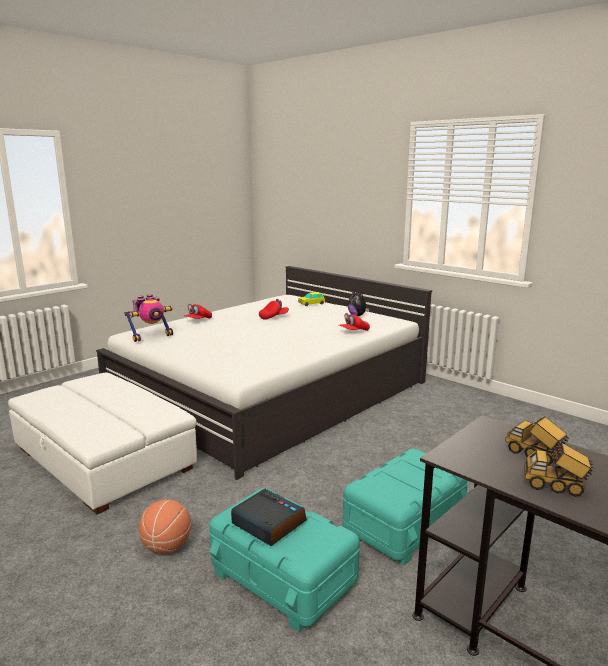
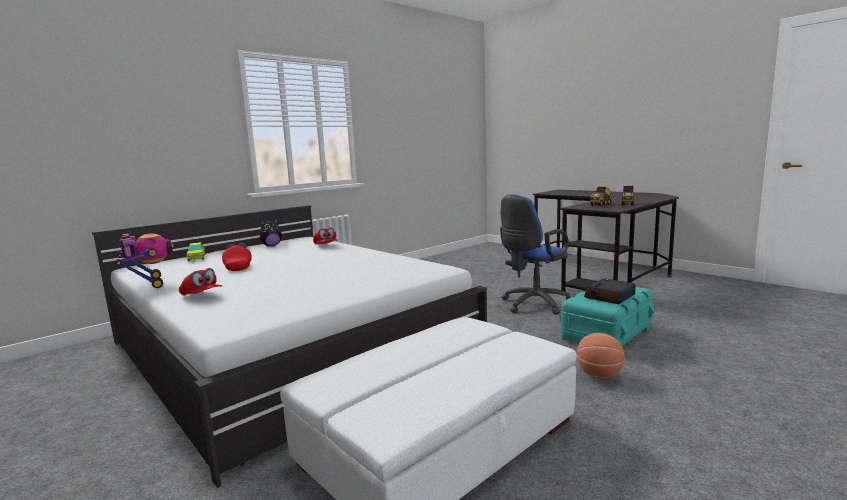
camera: 85 degrees left, 5 degrees down
toy robot [124,294,173,342] -> toy robot moved to [115,233,174,288]
turquoise storage box [343,448,468,565] -> blue office chair [500,194,571,315]

